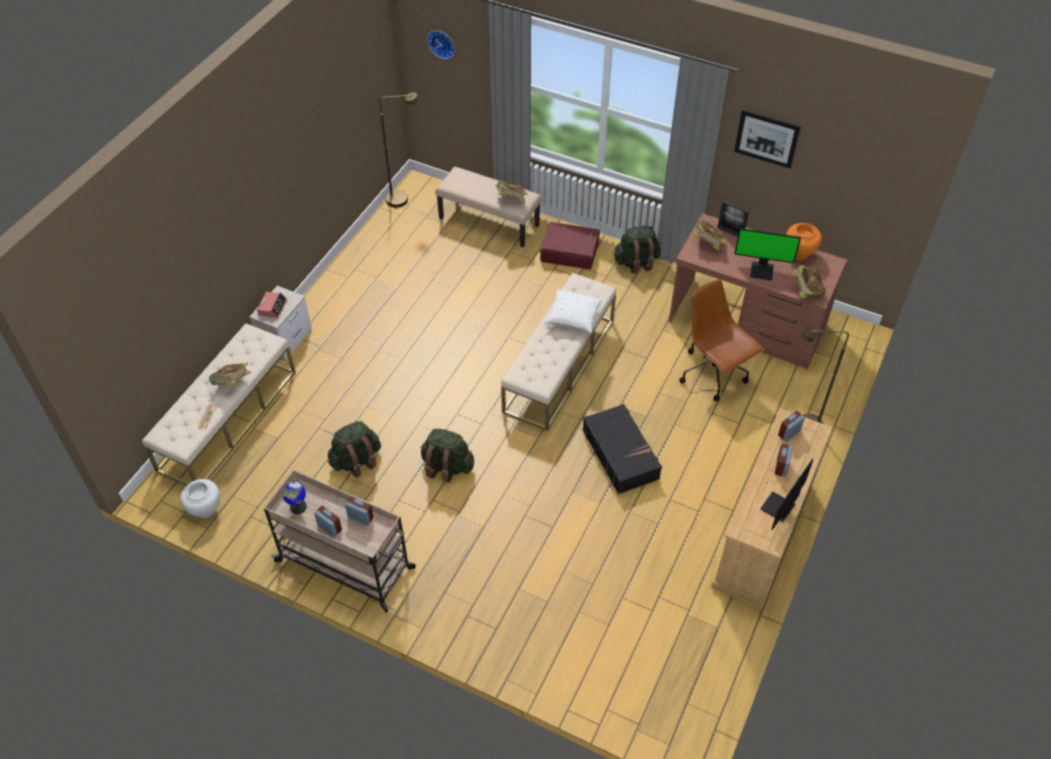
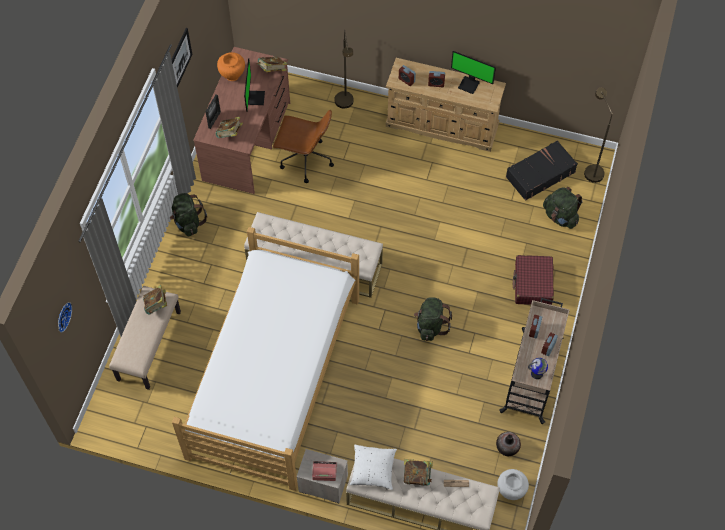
camera: 100 degrees left, 10 degrees up
green backpack [328,421,381,478] -> green backpack moved to [543,187,583,229]
brown floor lamp [379,92,419,207] -> brown floor lamp moved to [584,88,612,183]
red suitcase [540,222,600,269] -> red suitcase moved to [513,255,554,305]
white pillow [544,289,603,333] -> white pillow moved to [350,444,397,490]
black suitcase [583,404,662,494] -> black suitcase moved to [506,140,578,201]
brown office chair [680,279,764,401] -> brown office chair turned 120 degrees counterclockwise [273,109,334,183]
none -> bed [172,227,359,491]
none -> vase [496,432,521,456]

